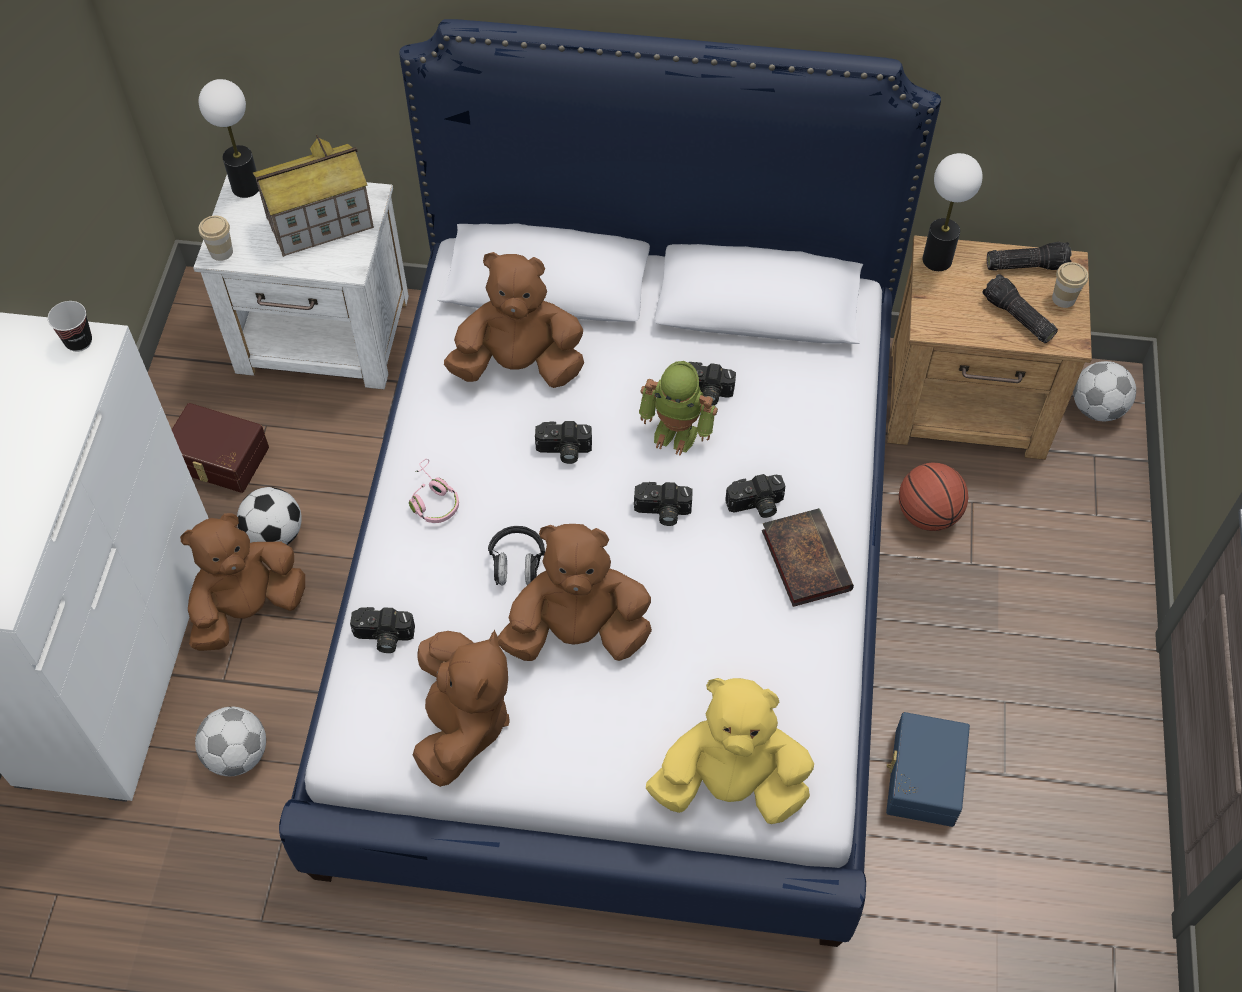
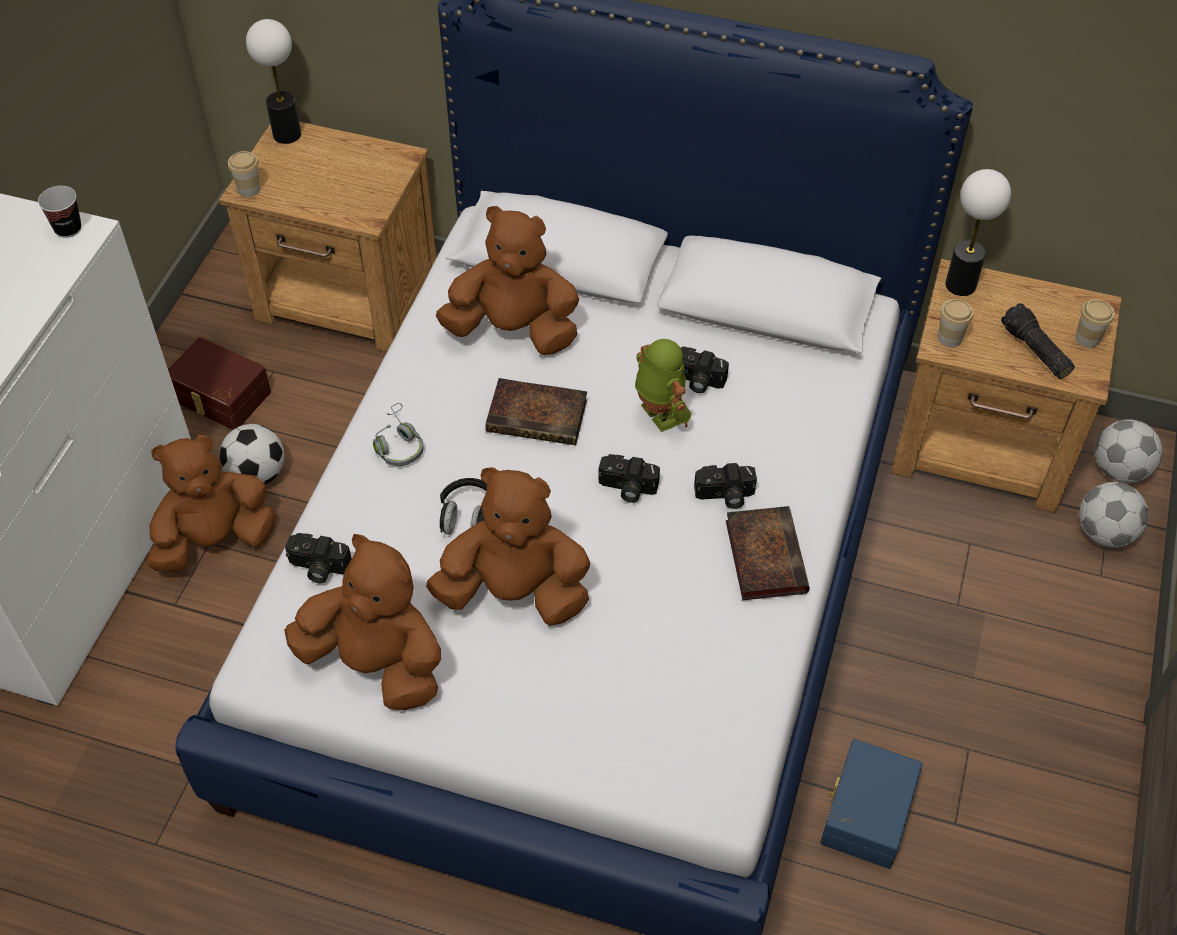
camera: 10 degrees right, 5 degrees down
white nightstand [193,175,409,390] -> brown nightstand [219,122,437,352]
football [195,707,266,776] -> football moved to [1079,482,1149,547]
toy house [253,135,374,257] -> none
pink headphones [409,459,459,523] -> grey headphones [373,403,424,466]
brown plush toy [413,630,510,787] -> brown plush toy turned 75 degrees counterclockwise [284,534,441,710]
camera [535,421,592,464] -> book [485,378,587,445]
toy robot [639,361,718,456] -> toy robot turned 150 degrees counterclockwise [635,339,691,432]
yellow plush toy [646,678,814,824] -> none
basketball [899,462,968,531] -> none
flashlight [987,241,1072,271] -> none
none -> cup [938,299,974,347]

